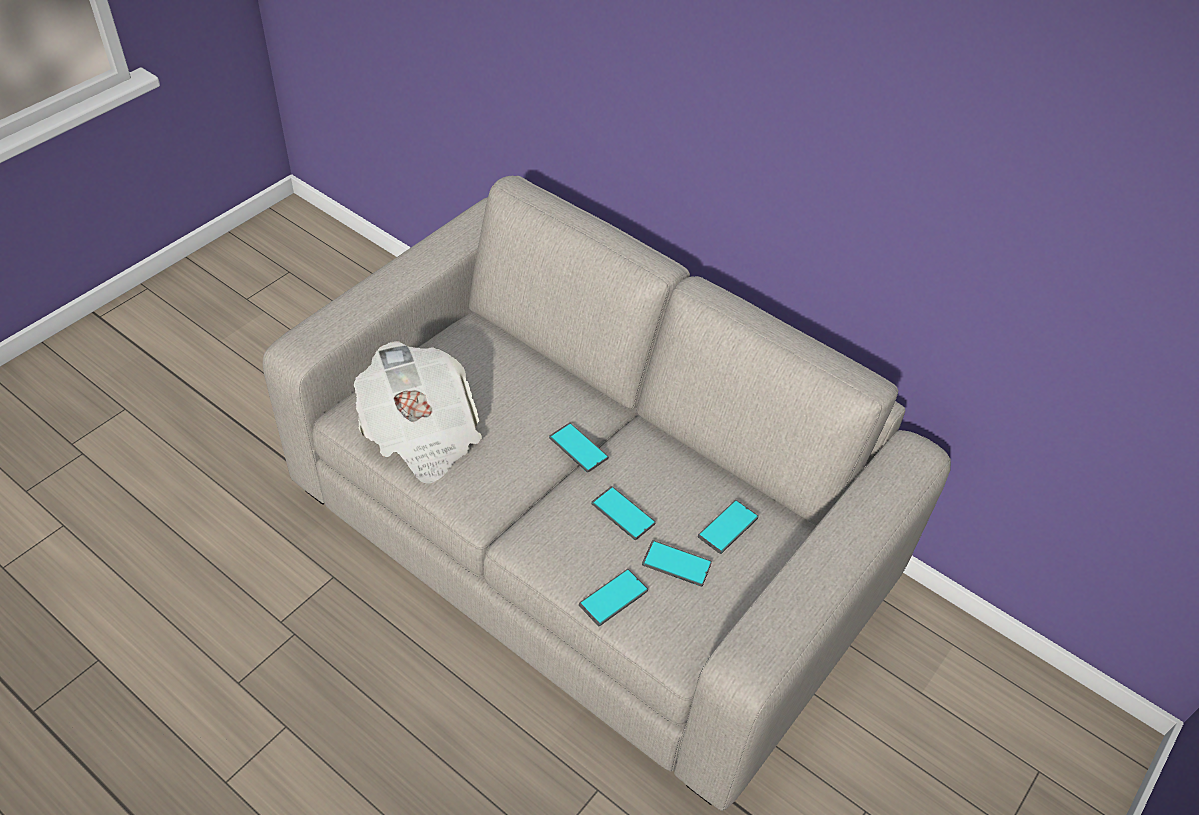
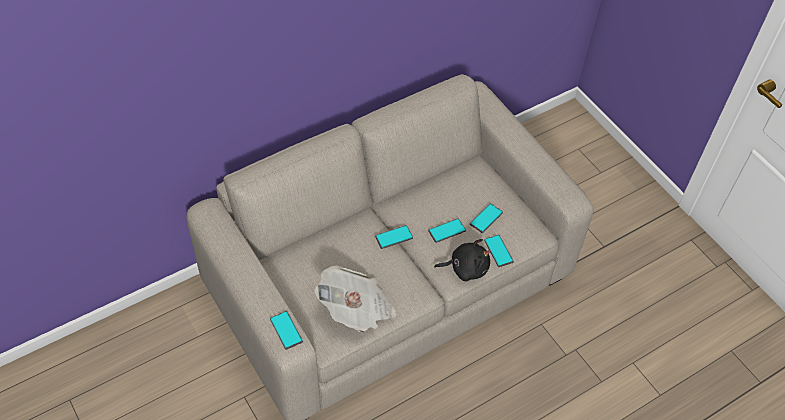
camera: 70 degrees left, 5 degrees up
phone [698,500,759,554] -> phone moved to [270,311,303,350]
none -> black plush toy [434,239,491,281]

